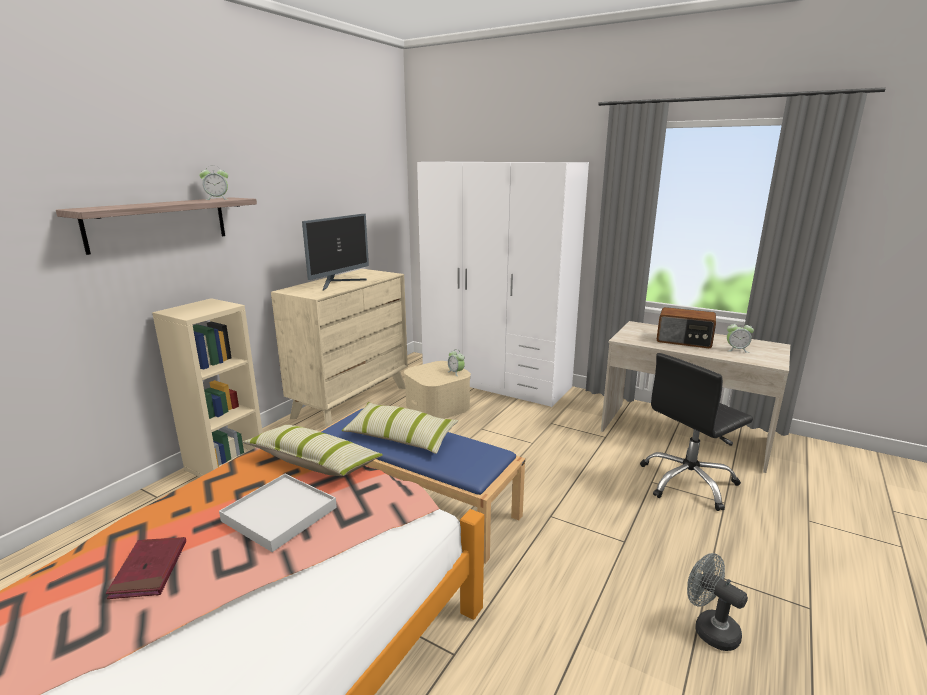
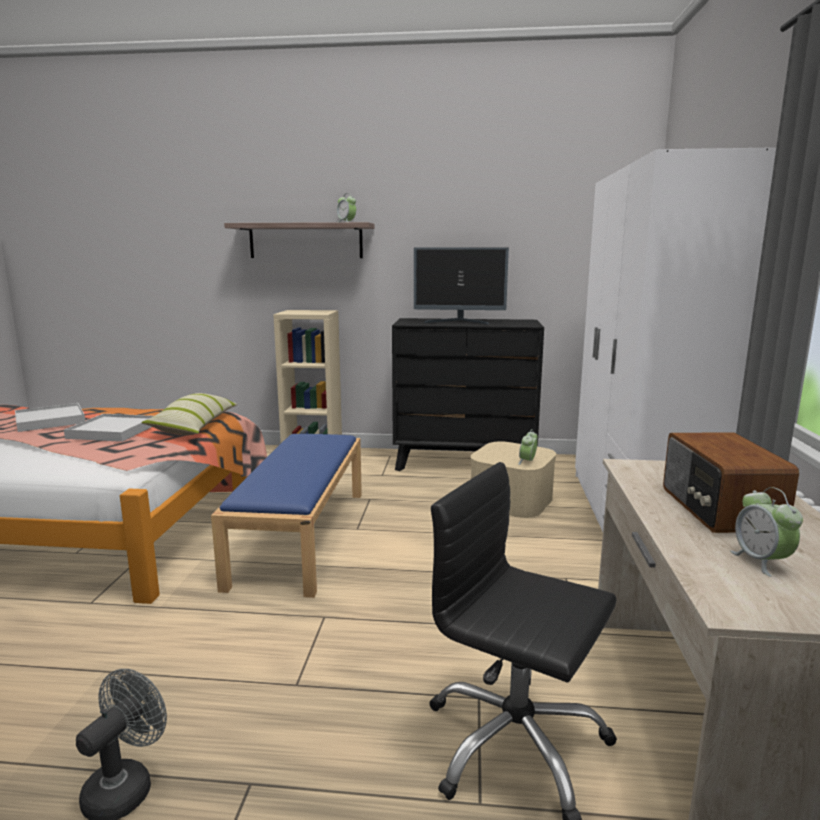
camera: 65 degrees right, 5 degrees down
red book [106,537,186,599] -> white tray [15,403,85,432]
beige dresser [271,269,408,427] -> black dresser [392,318,544,471]
pillow [342,402,459,454] -> none

